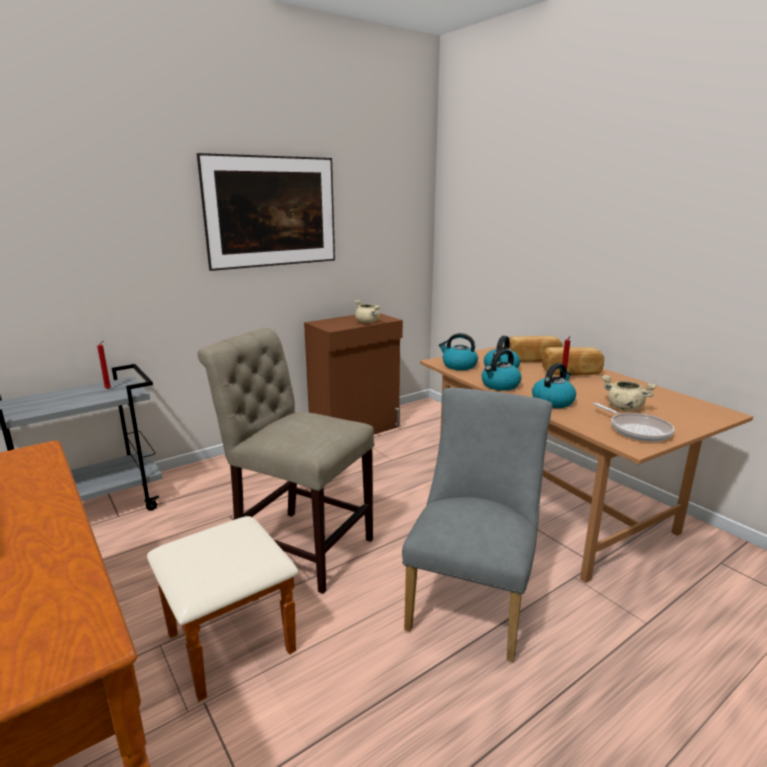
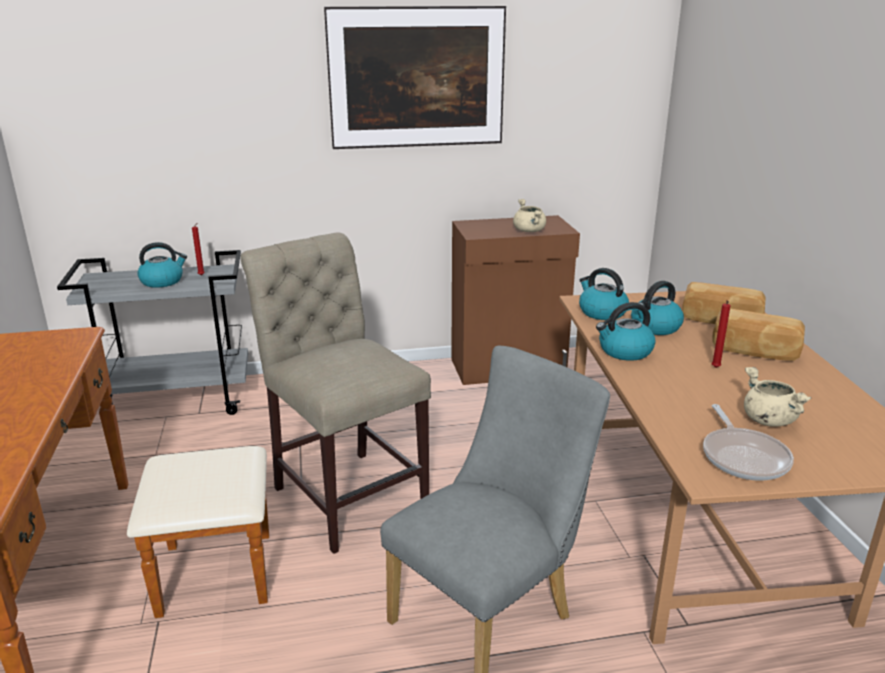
camera: 25 degrees right, 5 degrees up
kettle [532,363,576,408] -> kettle moved to [137,242,187,288]

